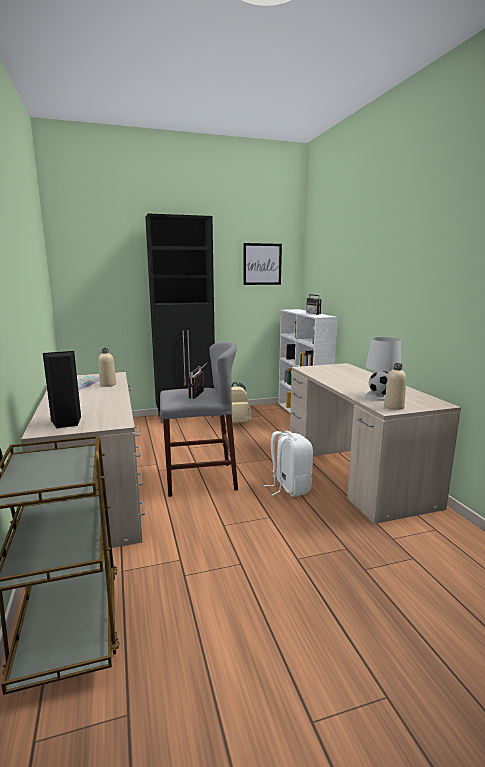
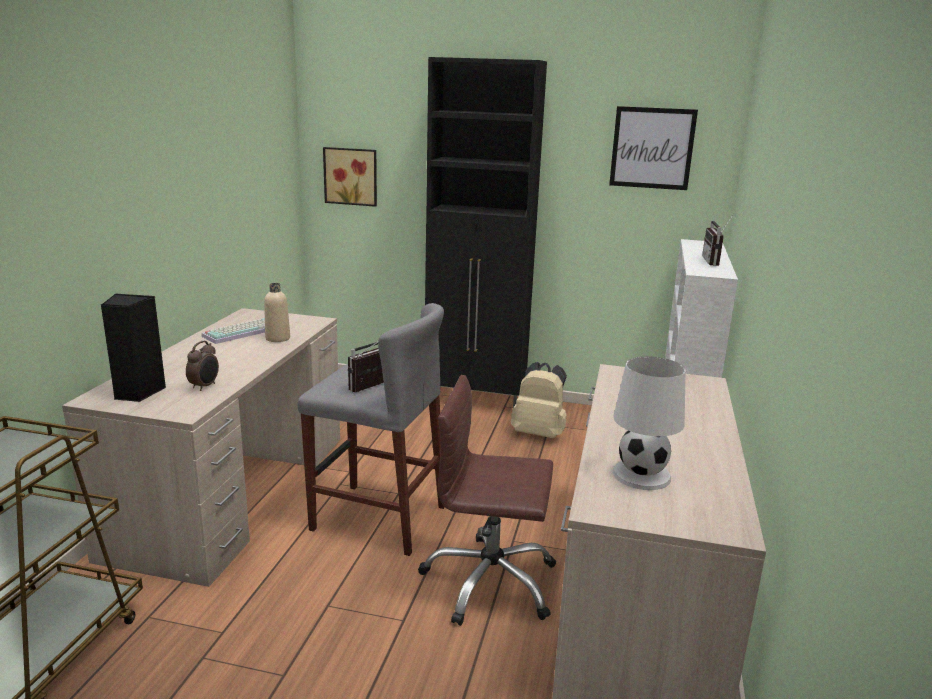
camera: 30 degrees right, 5 degrees up
white backpack [264,431,313,497] -> brown office chair [418,375,556,626]
beige bottle [384,363,406,410] -> none
none -> alarm clock [186,341,219,391]
none -> picture [323,147,377,207]

